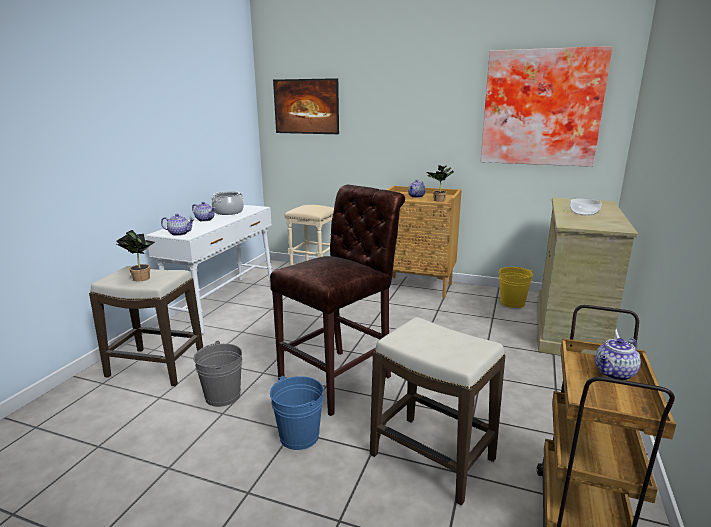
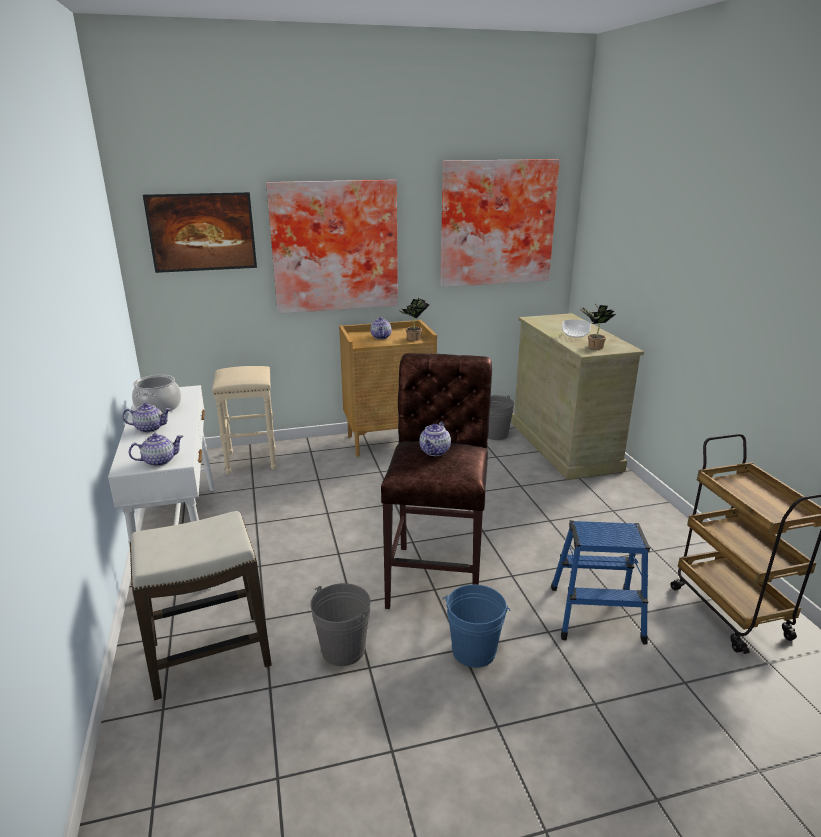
camera: 35 degrees left, 5 degrees up
potted plant [116,230,155,281] -> potted plant moved to [580,303,616,349]
stool [370,317,505,506] -> blue step ladder [551,520,650,645]
yellow bucket [498,267,533,308] -> grey bucket [488,395,514,440]
teapot [595,338,641,381] -> teapot moved to [419,421,451,456]
none -> picture [266,179,398,314]

